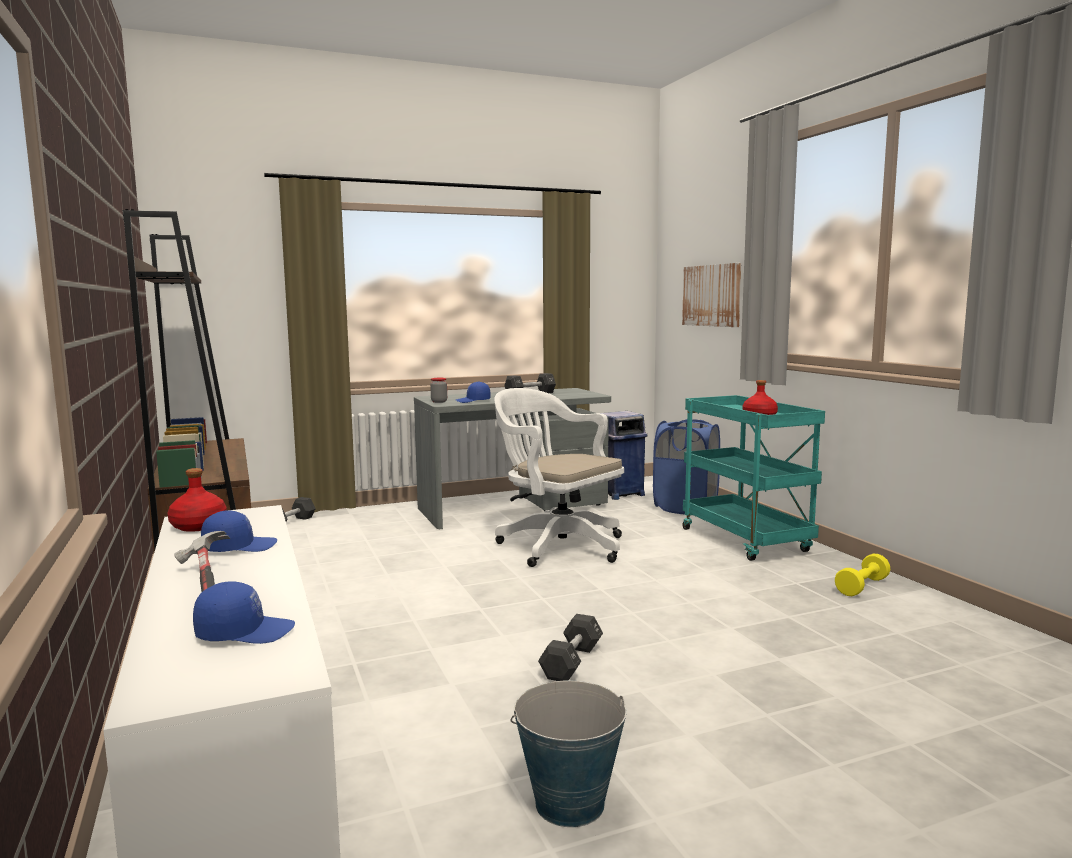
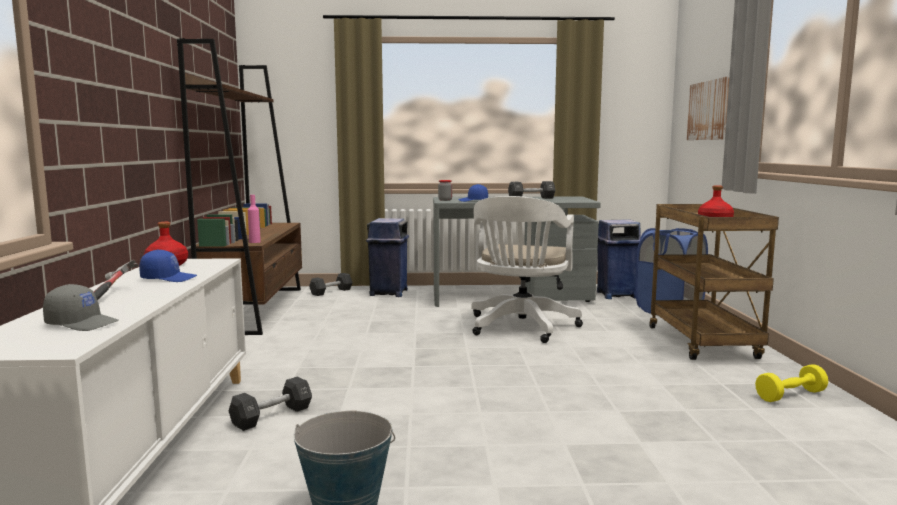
camera: 20 degrees right, 0 degrees up
blue cap [193,581,295,644] -> grey cap [43,284,119,331]
white office chair [494,388,624,567] -> white office chair turned 135 degrees counterclockwise [471,196,583,343]
black dumbbell [538,614,603,681] -> black dumbbell moved to [229,377,312,431]
turquoise cart [683,395,825,561] -> brown cart [649,204,779,360]
none -> pink bottle [248,195,261,243]
none -> blue trash can [366,218,409,297]

